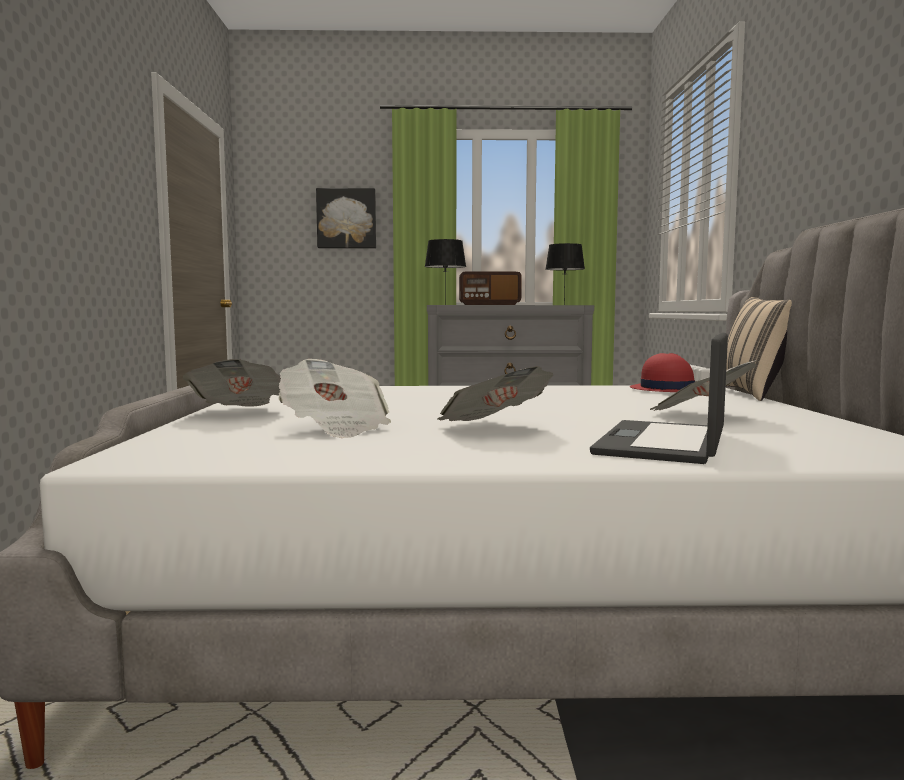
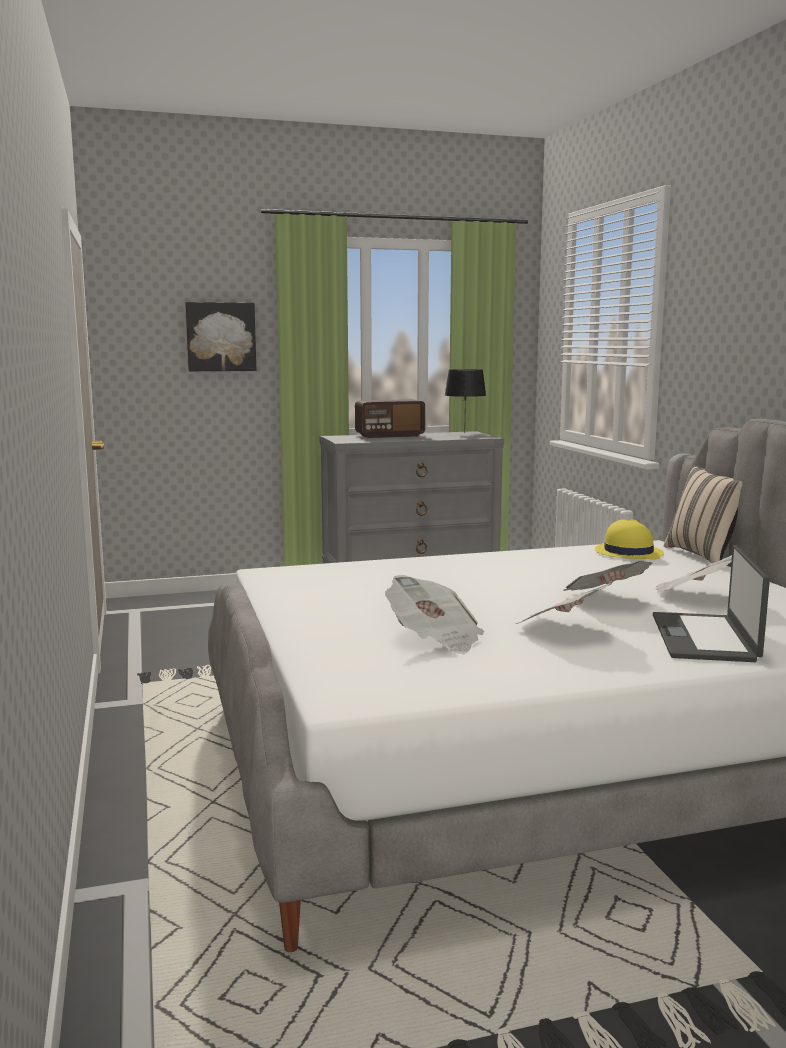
camera: 15 degrees left, 5 degrees up
newspaper [182,359,281,407] -> newspaper moved to [563,561,653,591]
black table lamp [425,239,466,305] -> none
red hat [630,353,695,392] -> yellow hat [595,519,664,560]

